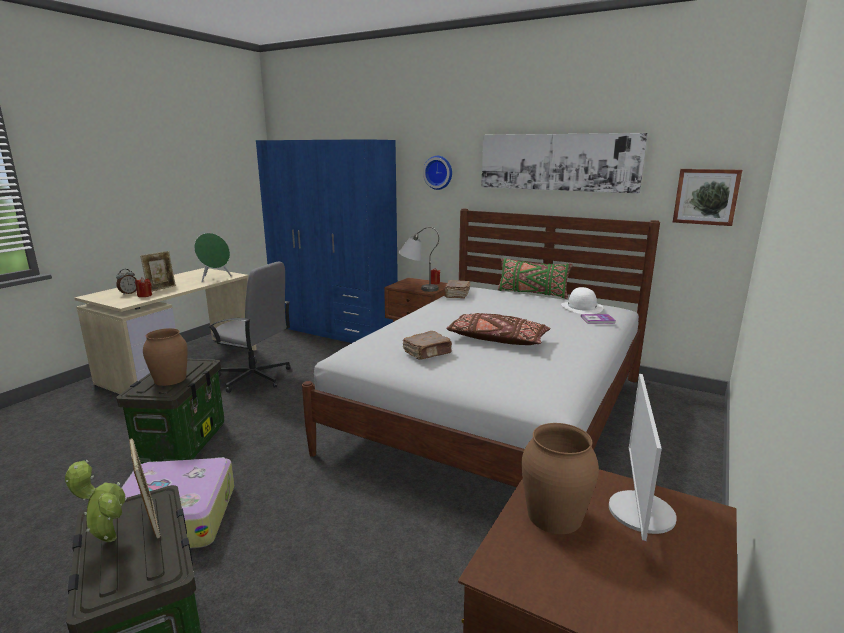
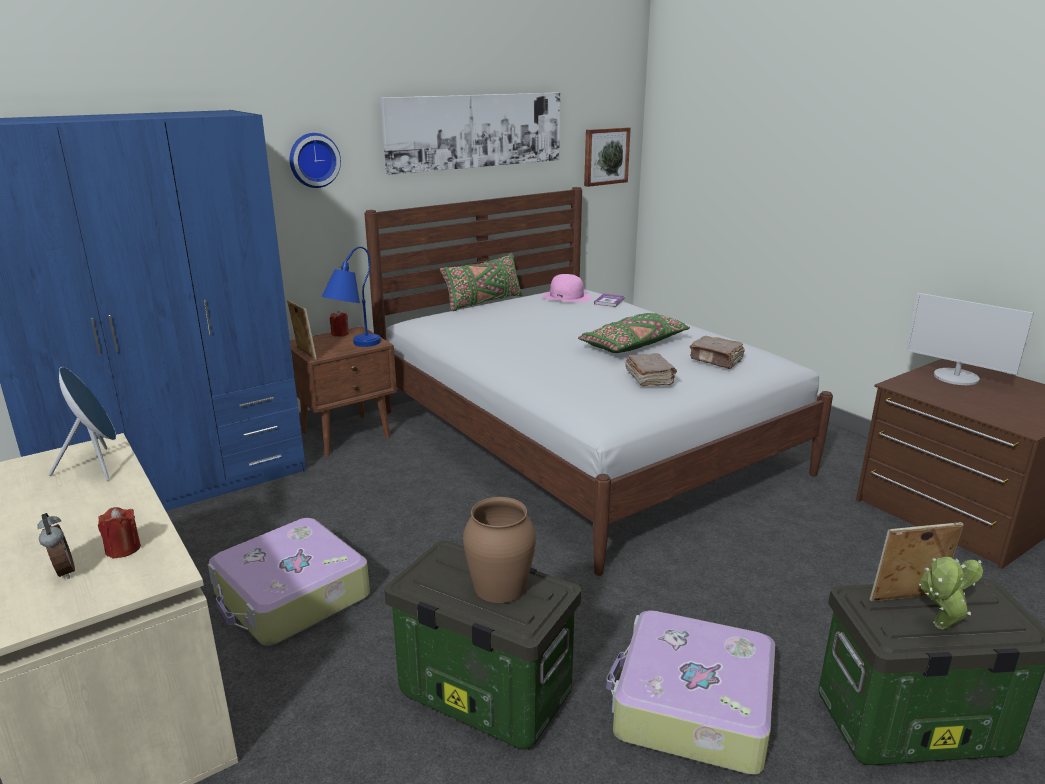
camera: 65 degrees left, 5 degrees up
picture frame [140,251,176,292] -> picture frame moved to [287,300,317,360]
green speaker [194,233,232,283] -> blue speaker [49,367,116,481]
grey office chair [208,261,291,393] -> suitcase [208,518,370,646]
grey table lamp [399,227,439,292] -> blue table lamp [321,246,381,347]
brown book [444,280,470,299] -> brown book moved to [690,336,745,369]
brown pillow [446,313,550,345] -> green pillow [578,313,690,353]
brown vase [521,423,599,534] -> none
white hat [561,287,603,314] -> pink hat [542,274,591,302]

